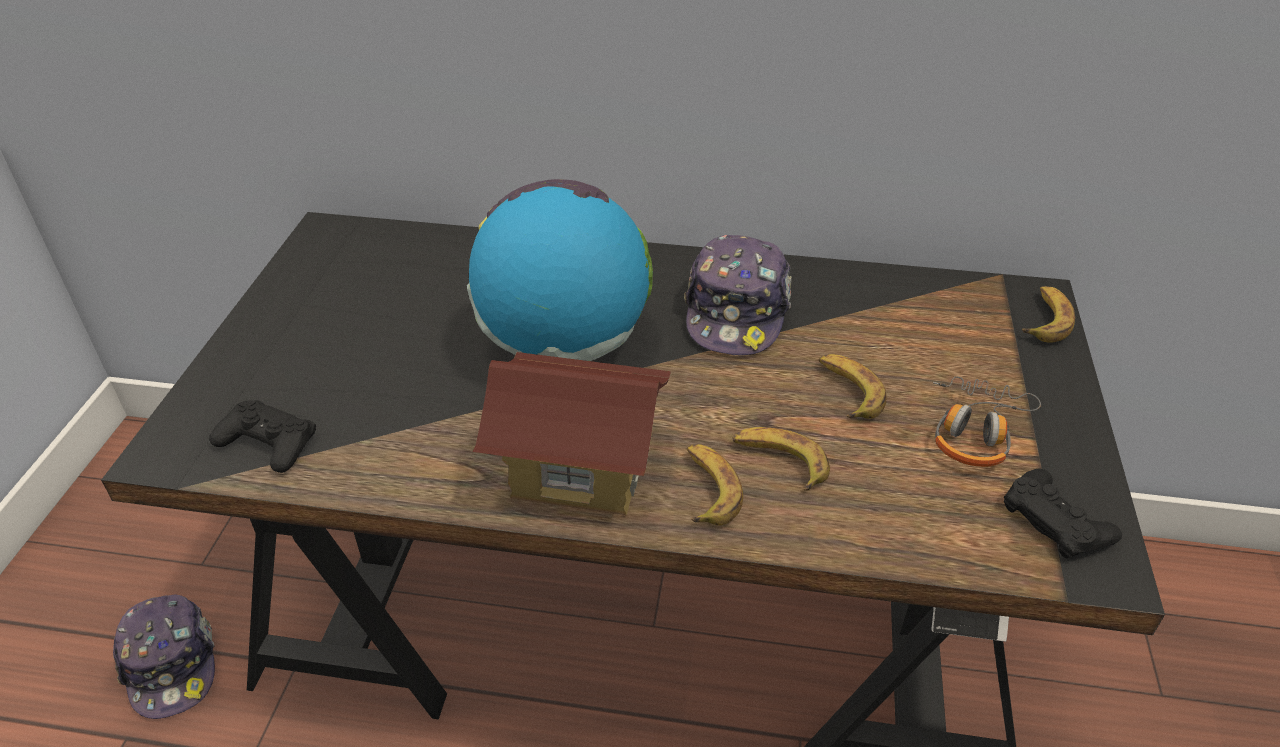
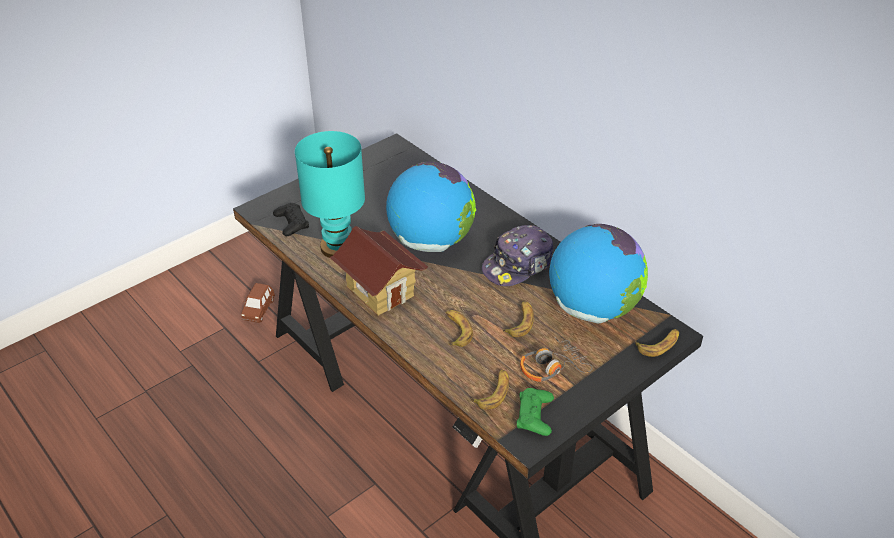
camera: 40 degrees right, 0 degrees up
cap [113,594,215,719] -> brown toy car [241,283,275,323]
banana [686,444,743,525] -> banana moved to [471,370,509,409]
black game controller [1004,469,1122,558] -> green game controller [517,388,554,436]
none -> turquoise table lamp [295,131,365,258]
none -> globe [549,224,648,323]

